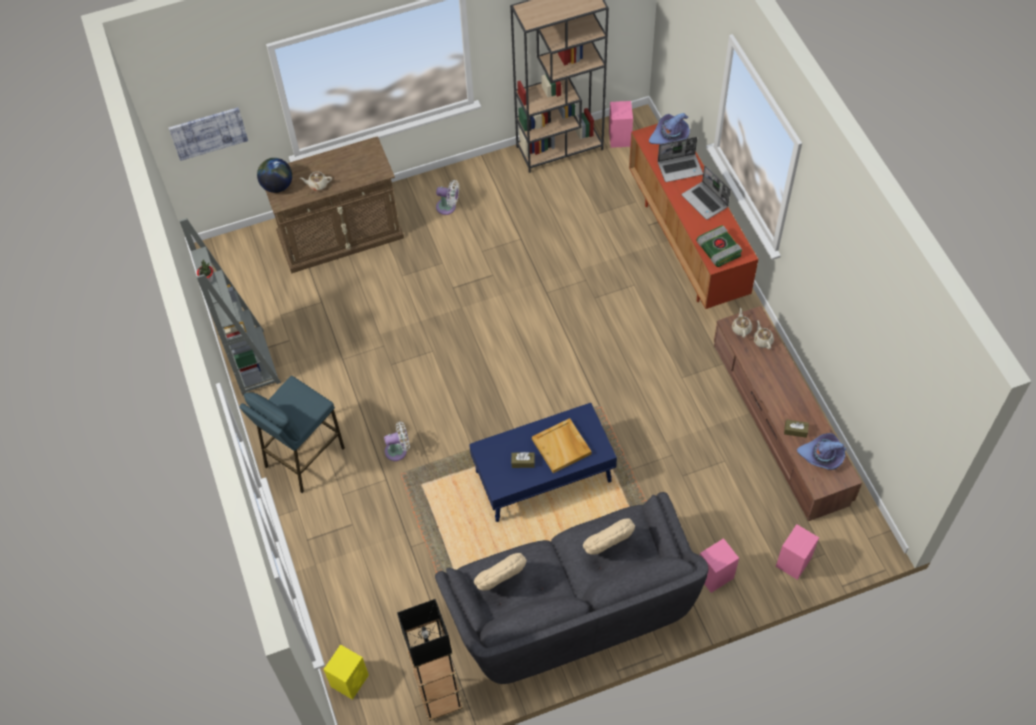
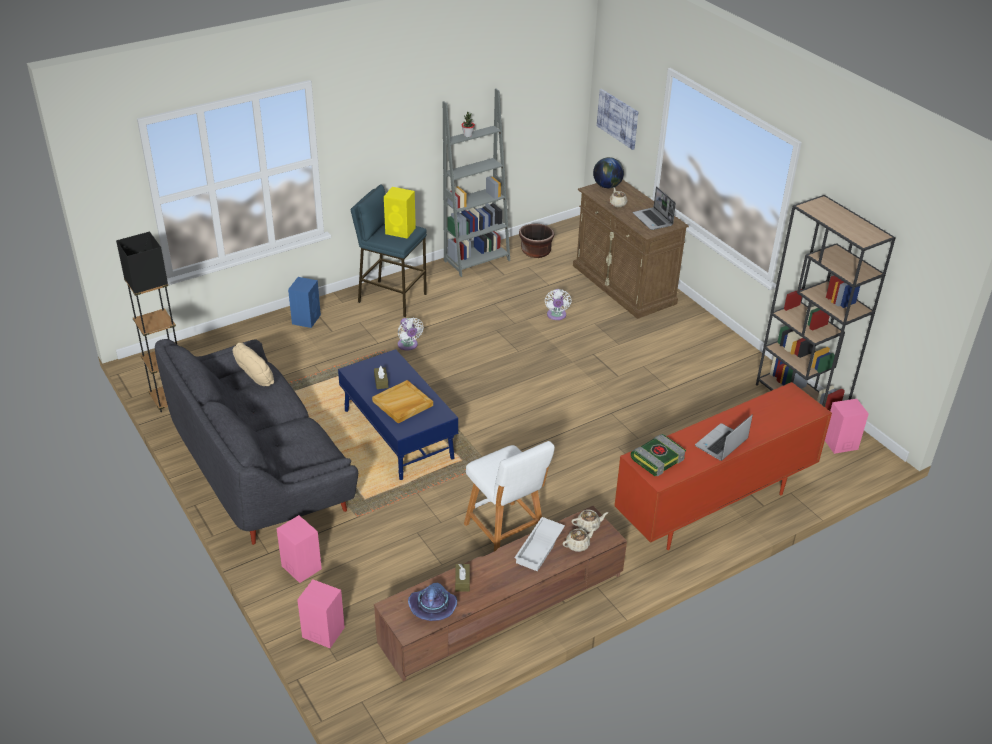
camera: 75 degrees right, 20 degrees down
yellow speaker [323,644,369,700] -> yellow speaker moved to [384,187,416,239]
white fan [436,180,459,215] -> white fan moved to [545,289,571,320]
beige pillow [583,518,635,555] -> none
purple hat [649,113,690,144] -> none
laptop [658,137,703,182] -> laptop moved to [632,186,676,230]
none -> blue speaker [288,277,321,328]
none -> white stool [464,441,555,551]
none -> white tray [515,517,565,571]
none -> brown planter [519,224,554,258]

